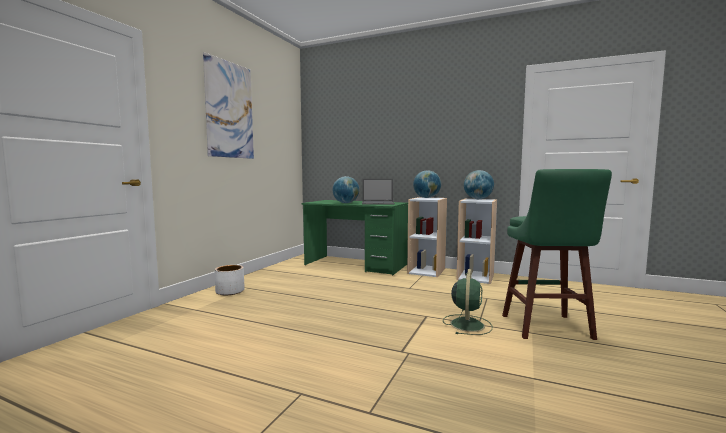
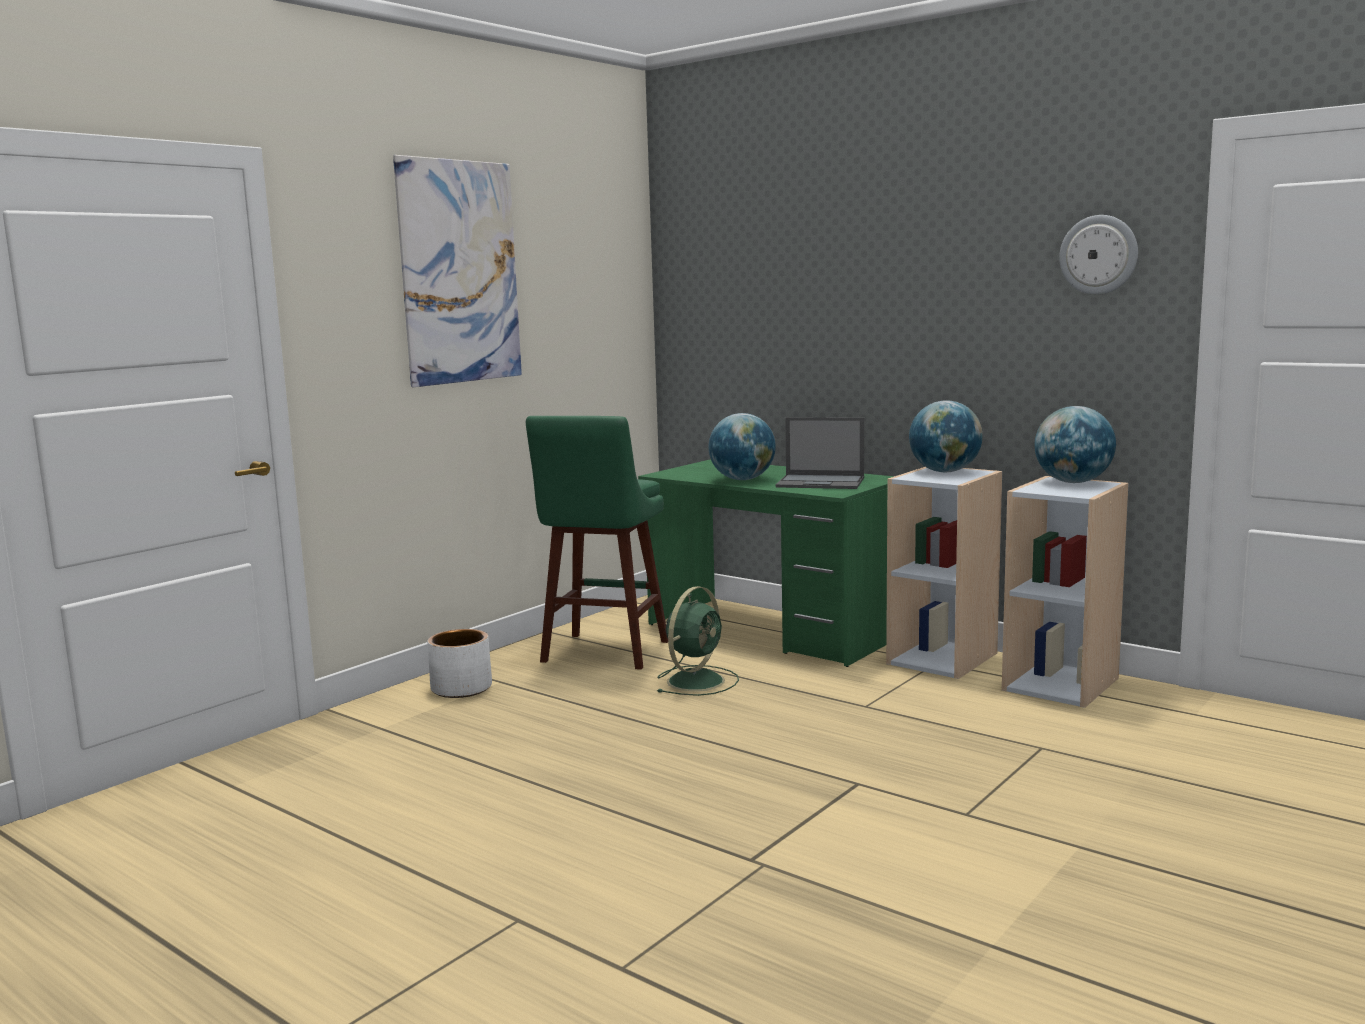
camera: 15 degrees right, 5 degrees up
green fan [443,269,492,335] -> green fan moved to [656,586,739,696]
green stool [502,169,612,340] -> green stool moved to [526,416,668,670]
none -> wall clock [1059,215,1138,295]

